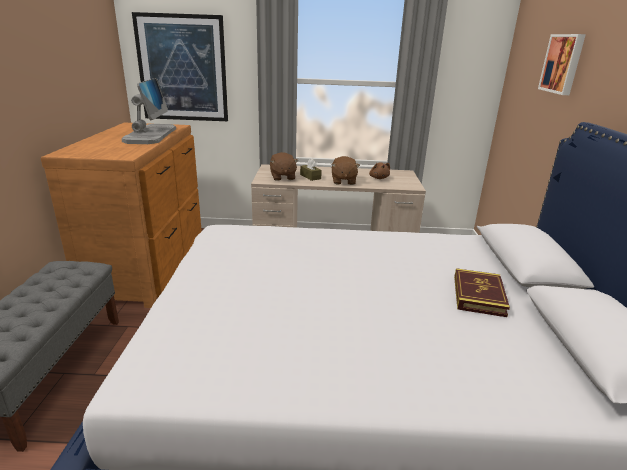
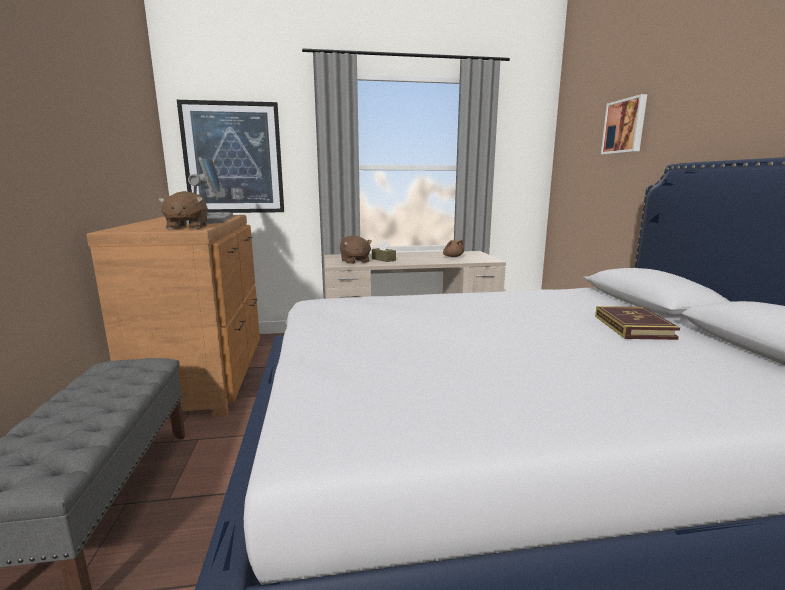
camera: 10 degrees left, 10 degrees down
brown plush toy [331,156,360,185] -> brown plush toy moved to [158,191,208,230]

